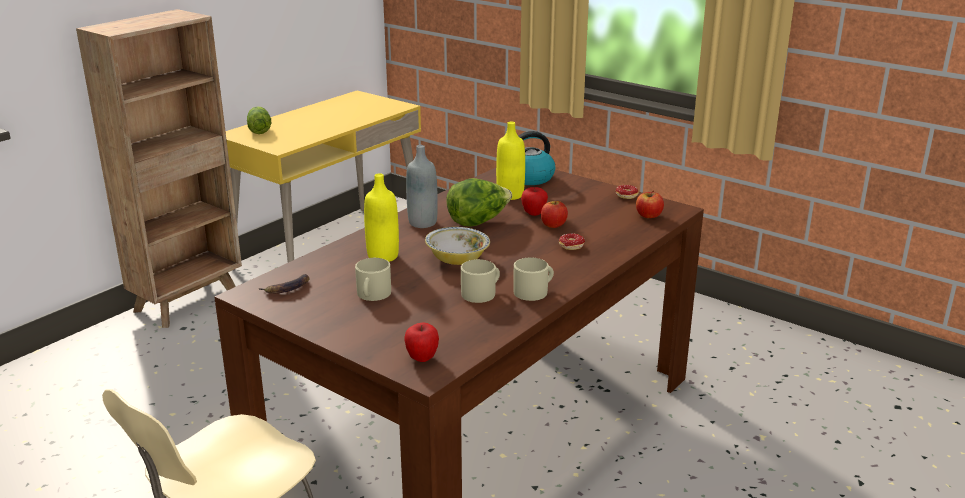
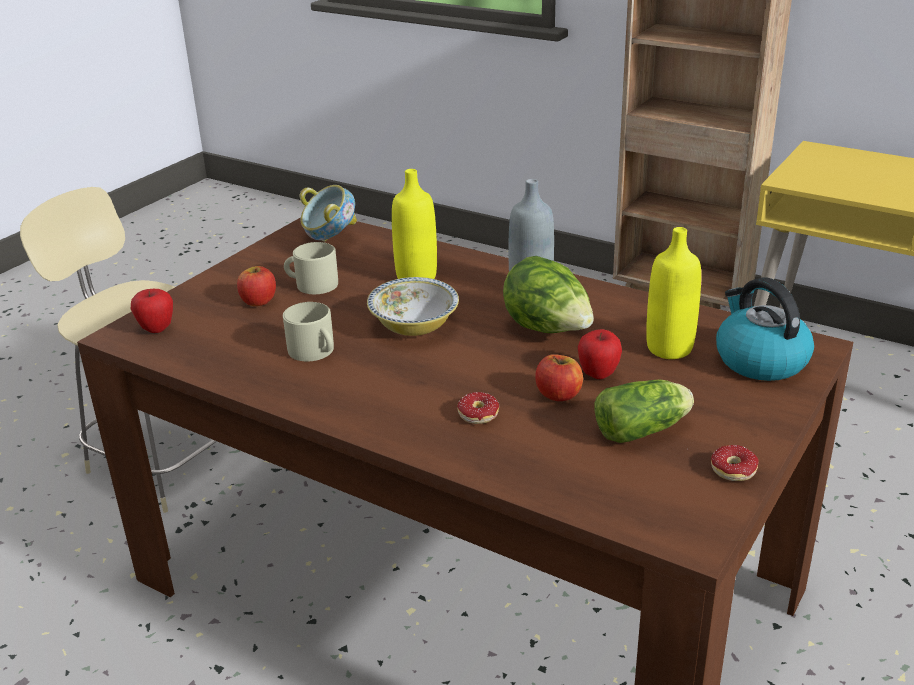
camera: 85 degrees right, 5 degrees up
lettuce [247,106,271,134] -> lettuce moved to [595,380,694,443]
banana [259,274,310,294] -> bowl [300,185,357,242]
beige mug [513,257,554,301] -> none
apple [636,191,664,218] -> apple moved to [237,266,276,306]

